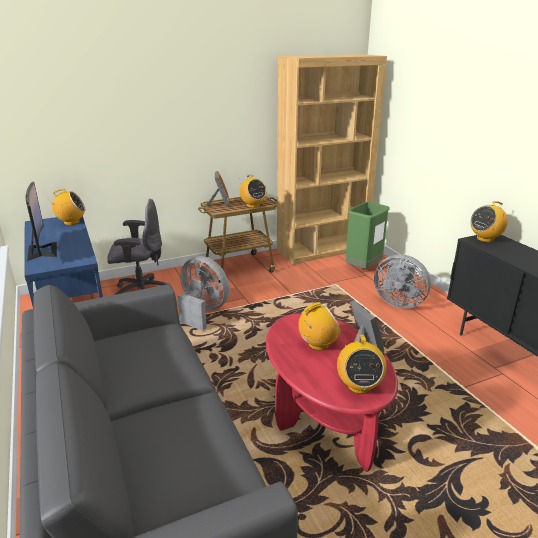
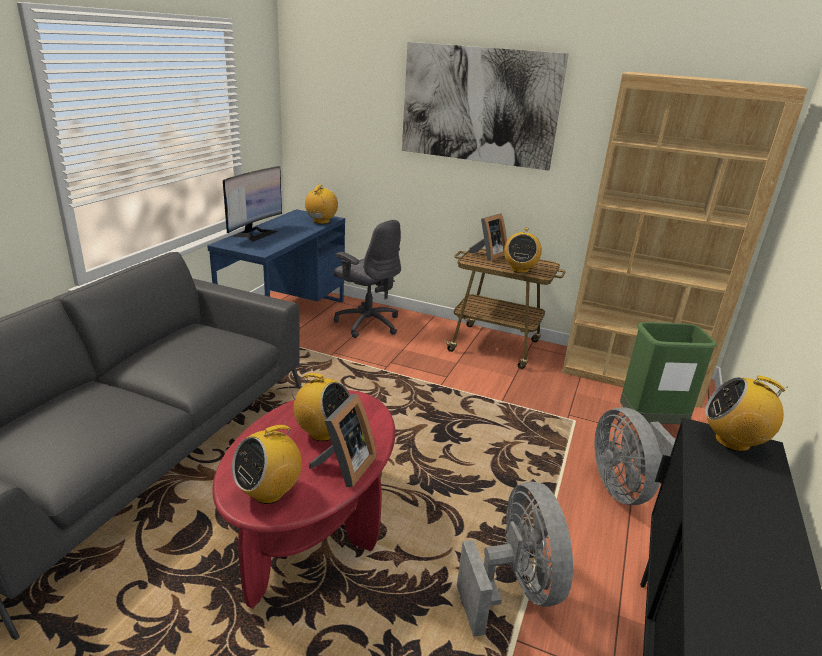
camera: 45 degrees right, 0 degrees up
radio [50,188,85,225] -> radio turned 105 degrees counterclockwise [305,185,338,224]
grey fan [177,256,230,331] -> grey fan moved to [457,482,573,637]
none -> picture [402,42,569,171]

